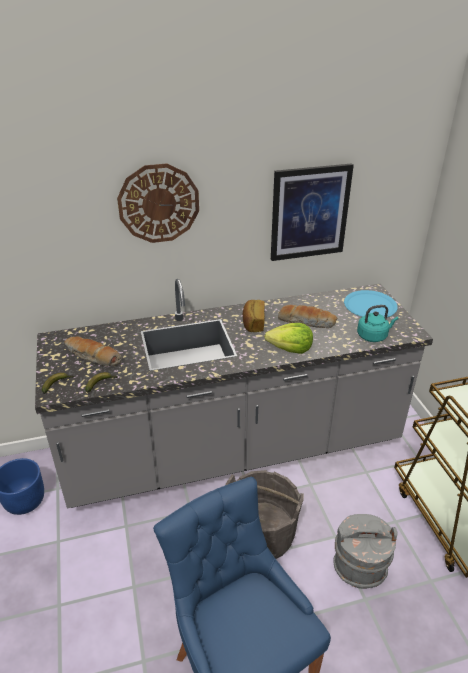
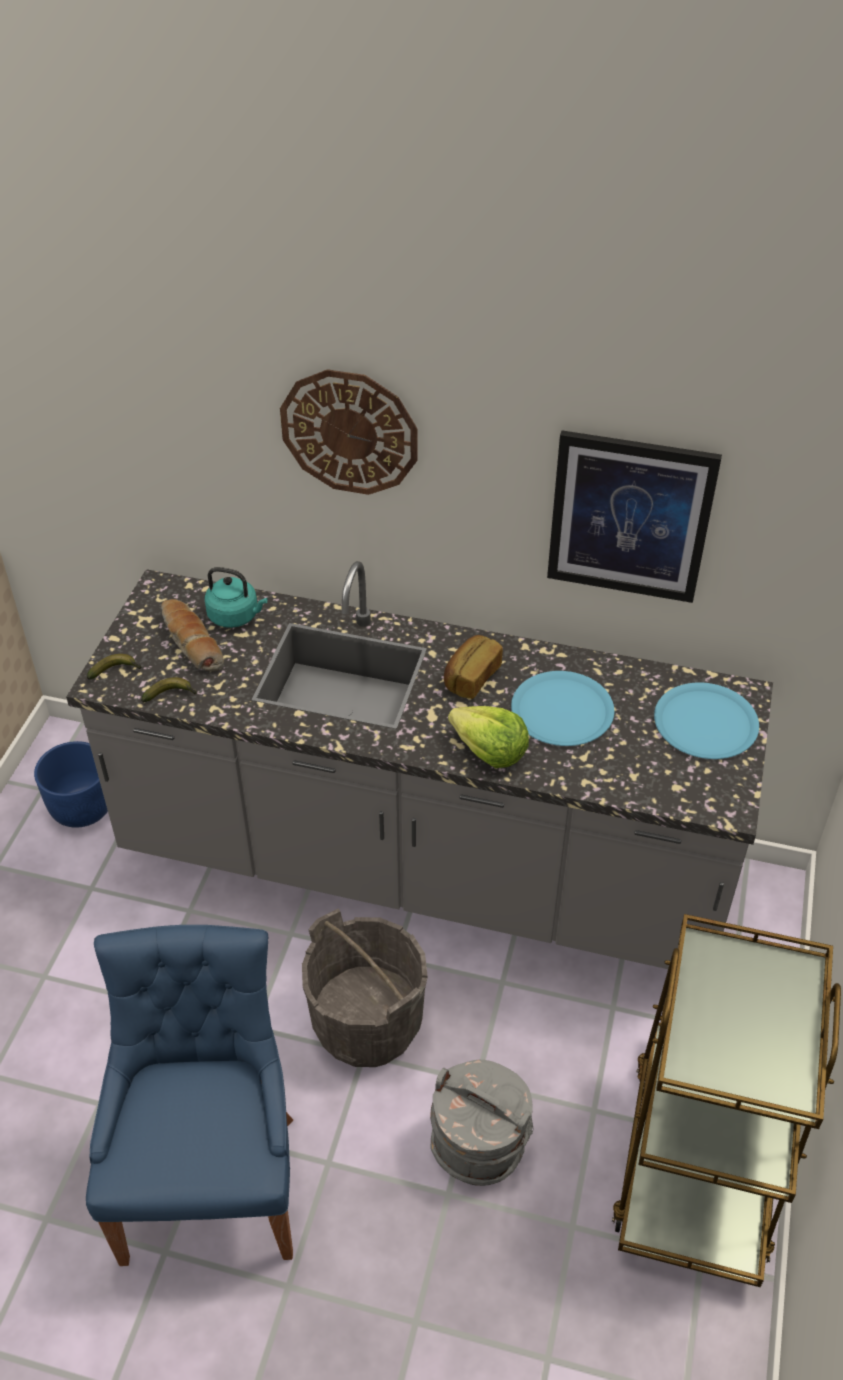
camera: 30 degrees right, 10 degrees up
bread [278,305,337,328] -> blue plate [511,671,614,746]
turquoise kettle [357,305,399,342] -> turquoise kettle moved to [204,567,267,628]

